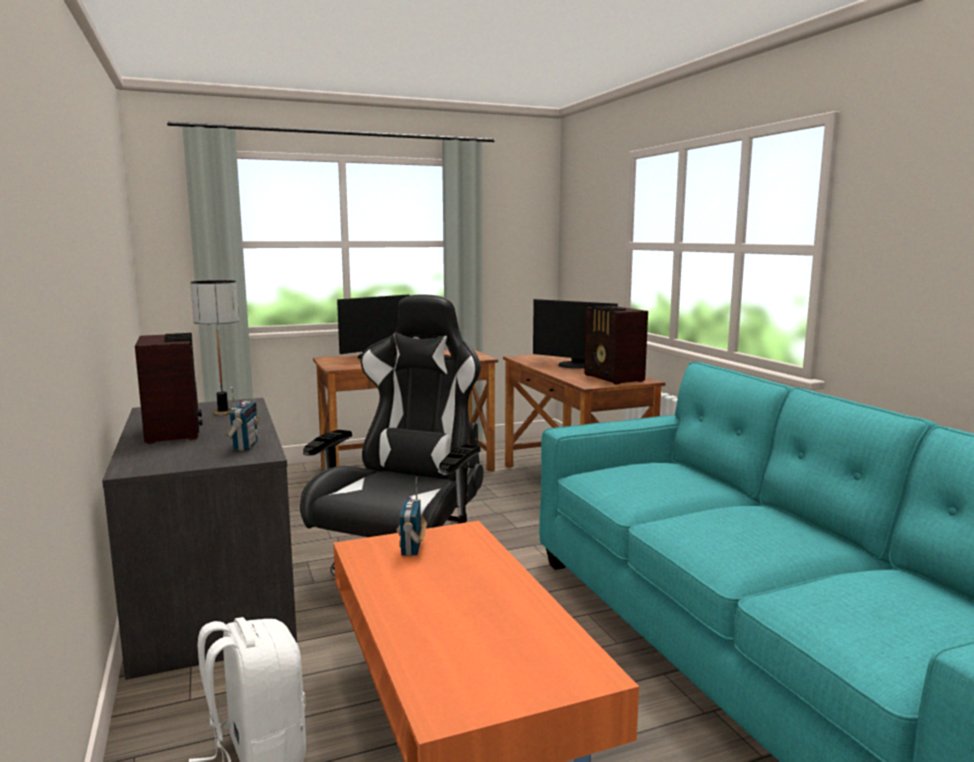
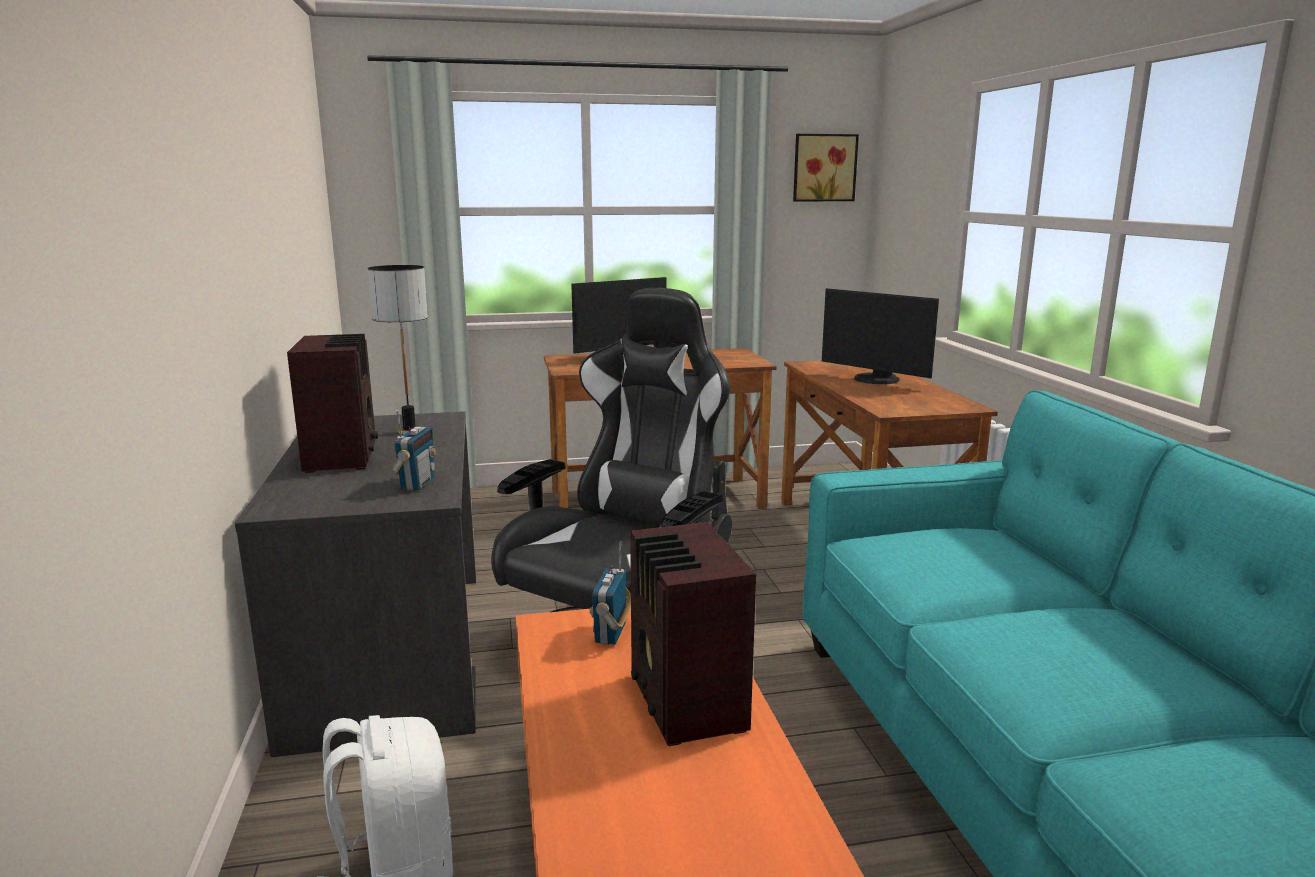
camera: 10 degrees right, 5 degrees up
radio [584,306,648,385] -> radio moved to [630,522,756,746]
none -> picture [793,134,859,201]

